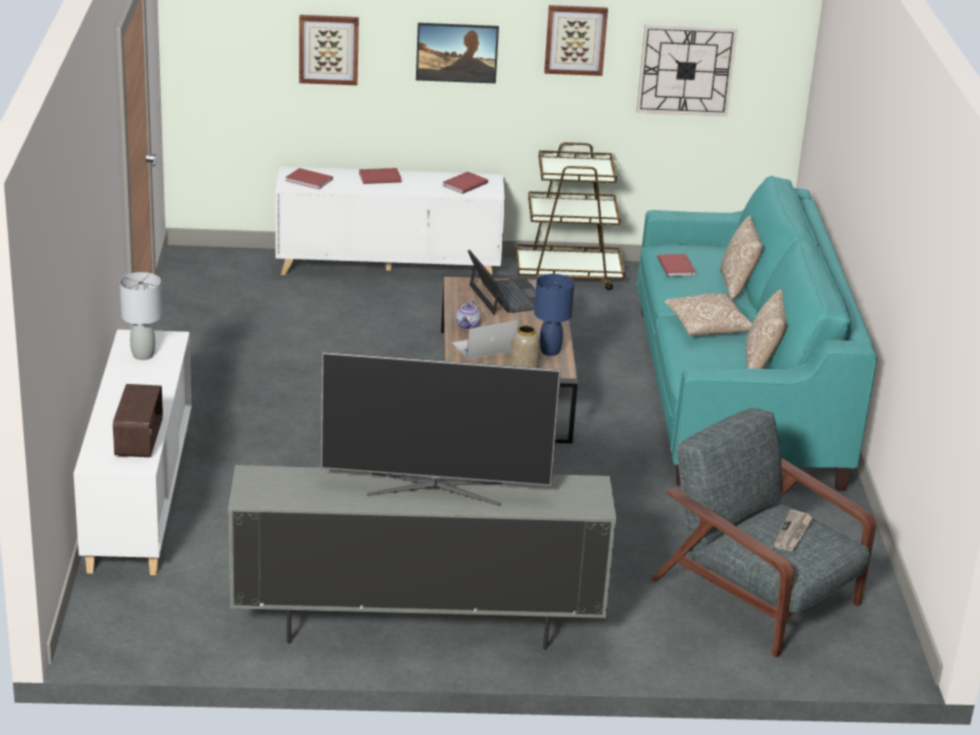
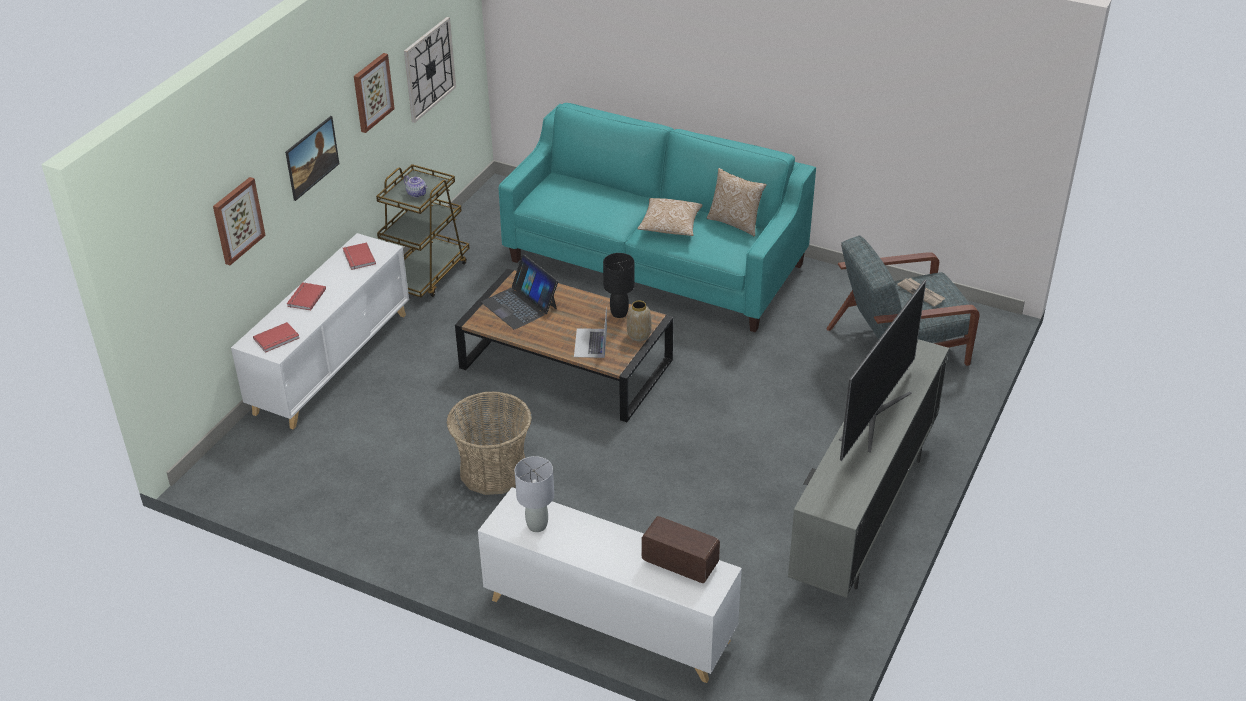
camera: 60 degrees left, 10 degrees up
teapot [456,301,481,330] -> teapot moved to [404,175,427,198]
laptop [468,250,536,315] -> laptop turned 135 degrees counterclockwise [481,255,558,330]
blue table lamp [534,274,574,356] -> black table lamp [603,253,635,318]
red book [657,254,696,277] -> none
pillow [720,216,763,301] -> none
none -> basket [446,392,532,495]

